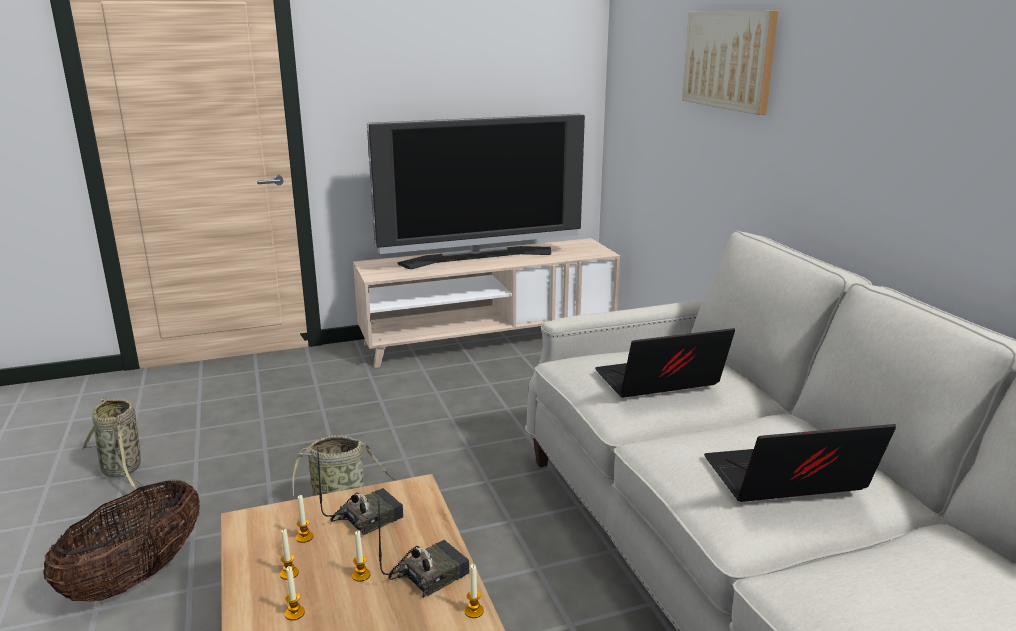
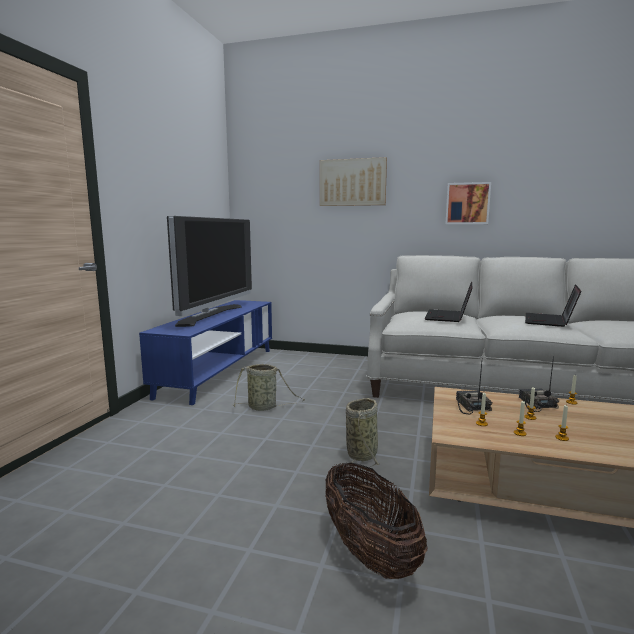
camera: 55 degrees left, 10 degrees down
basket [80,397,144,490] -> basket moved to [232,364,305,411]
beige tv stand [353,238,620,368] -> blue tv stand [139,300,272,405]
none -> picture [445,182,491,224]

